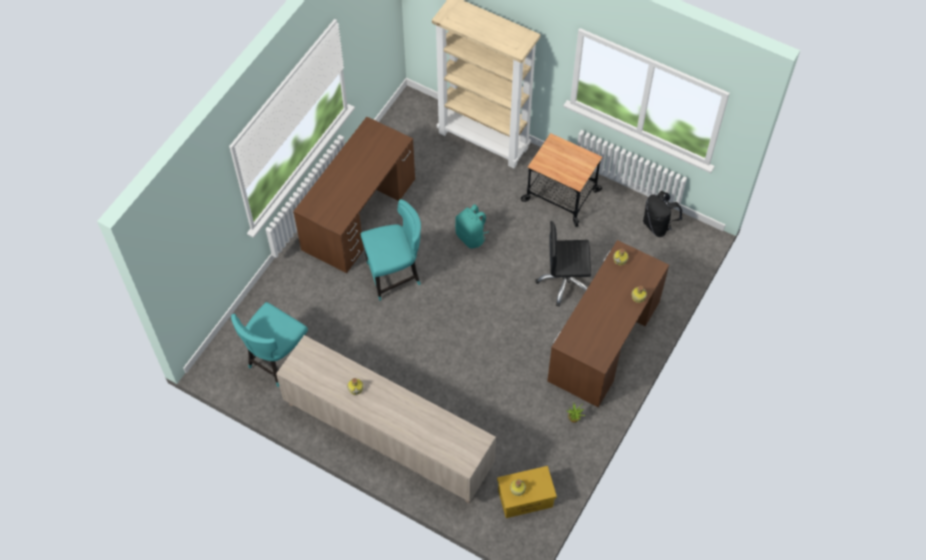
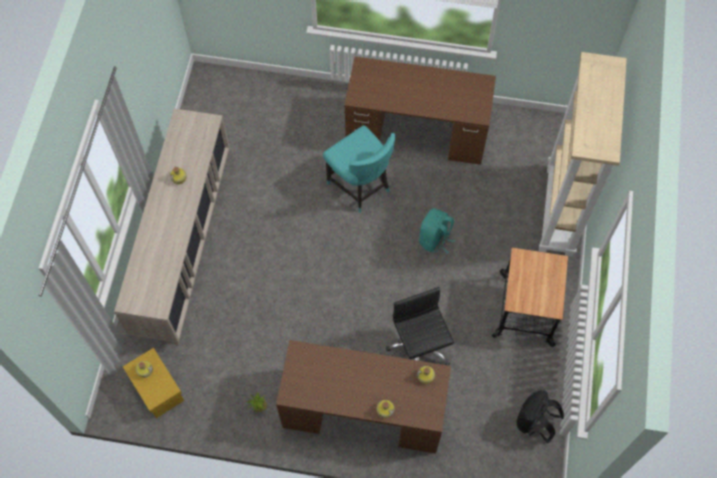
camera: 70 degrees right, 5 degrees up
turquoise chair [231,302,308,387] -> none

